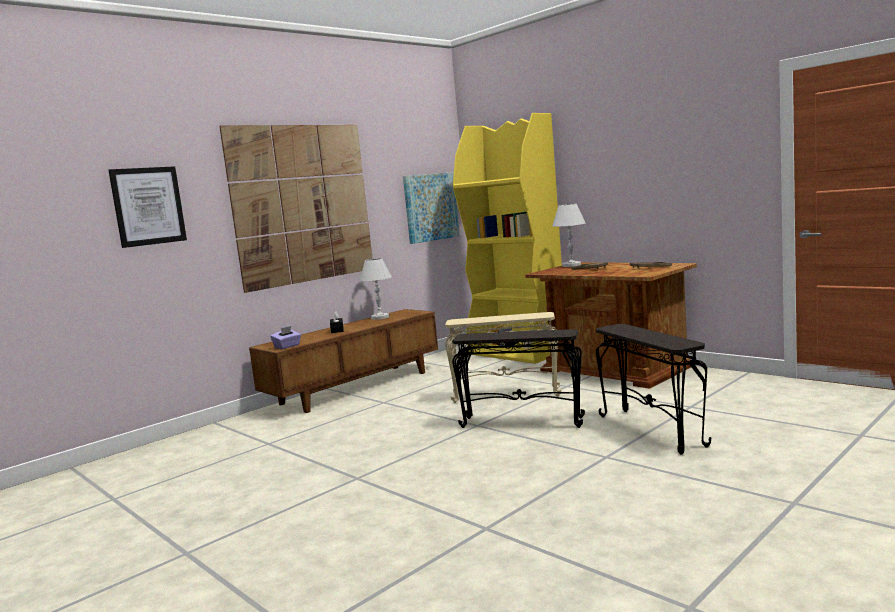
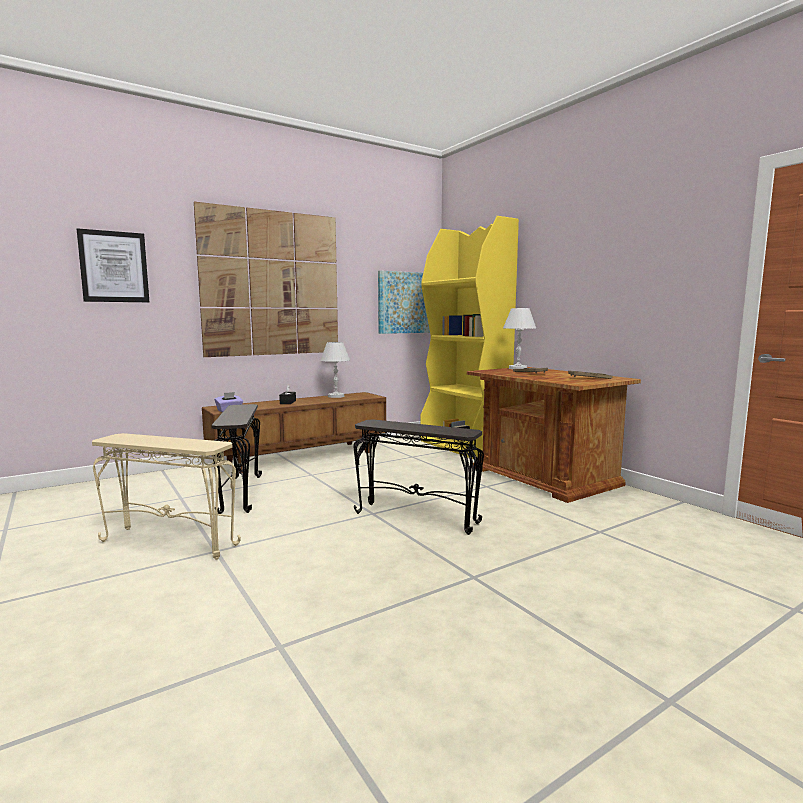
camera: 10 degrees right, 0 degrees up
beige side table [445,312,561,403] -> beige side table moved to [92,433,241,560]
black side table [596,324,711,455] -> black side table moved to [211,404,262,514]

